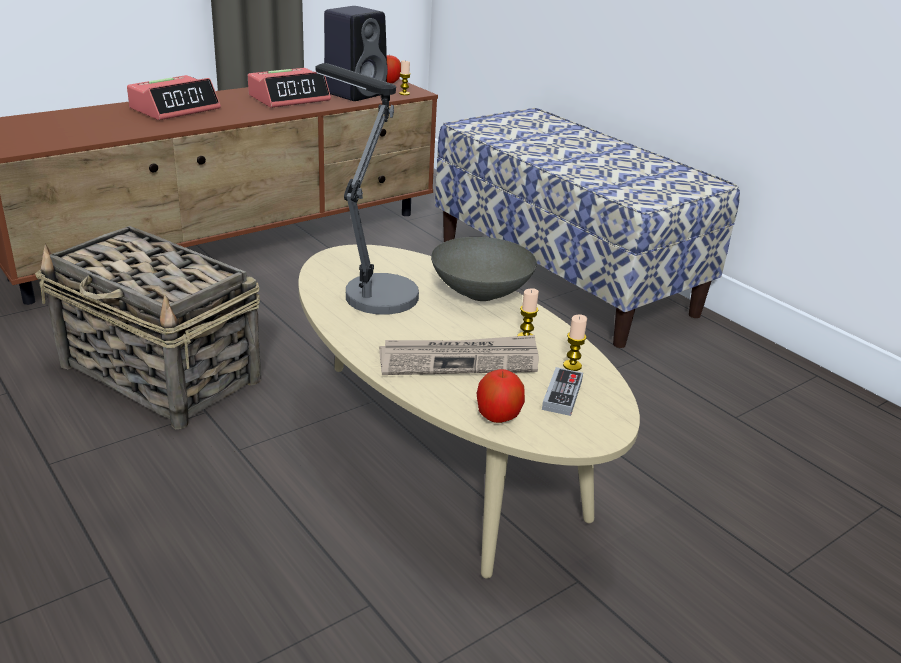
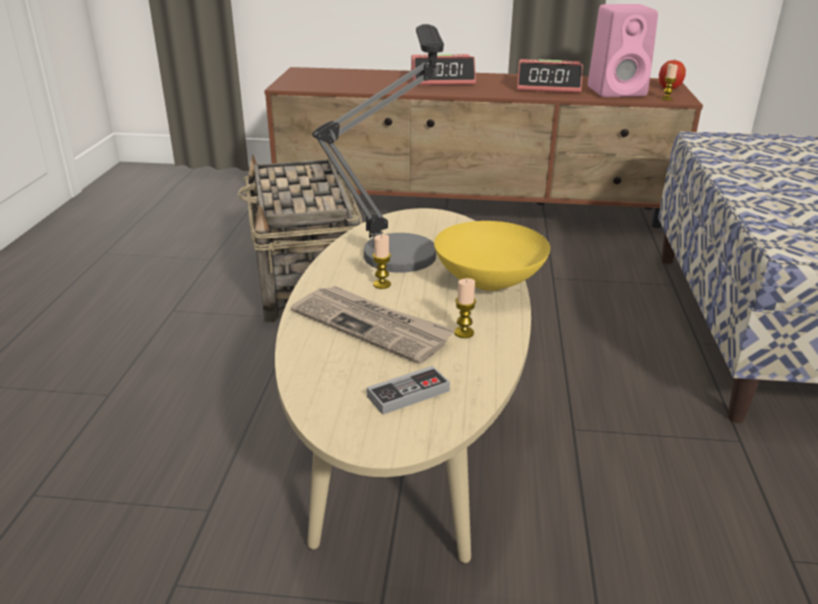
camera: 45 degrees right, 0 degrees up
black speaker [324,6,388,101] -> pink speaker [588,4,658,97]
grey bowl [431,237,537,301] -> yellow bowl [434,221,550,291]
apple [477,369,525,423] -> none
candle [563,314,587,371] -> candle moved to [373,234,391,289]

